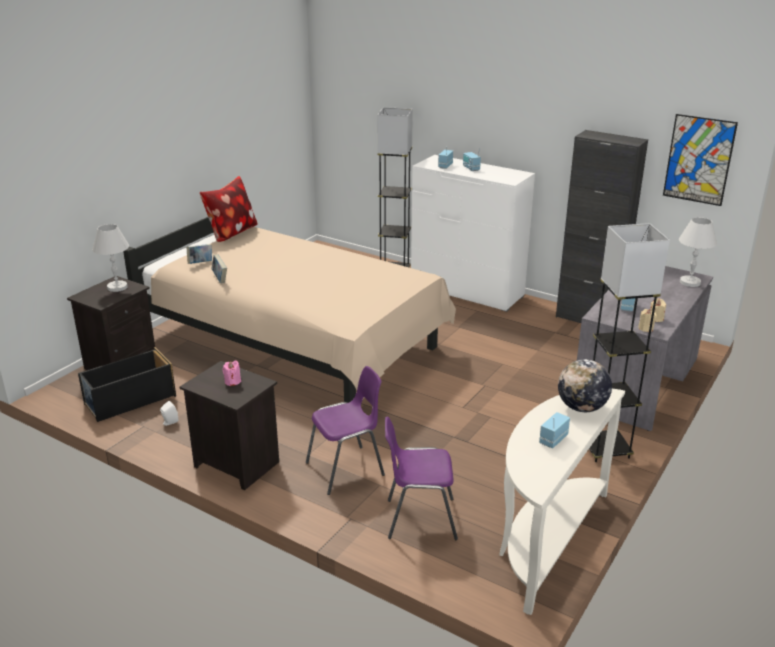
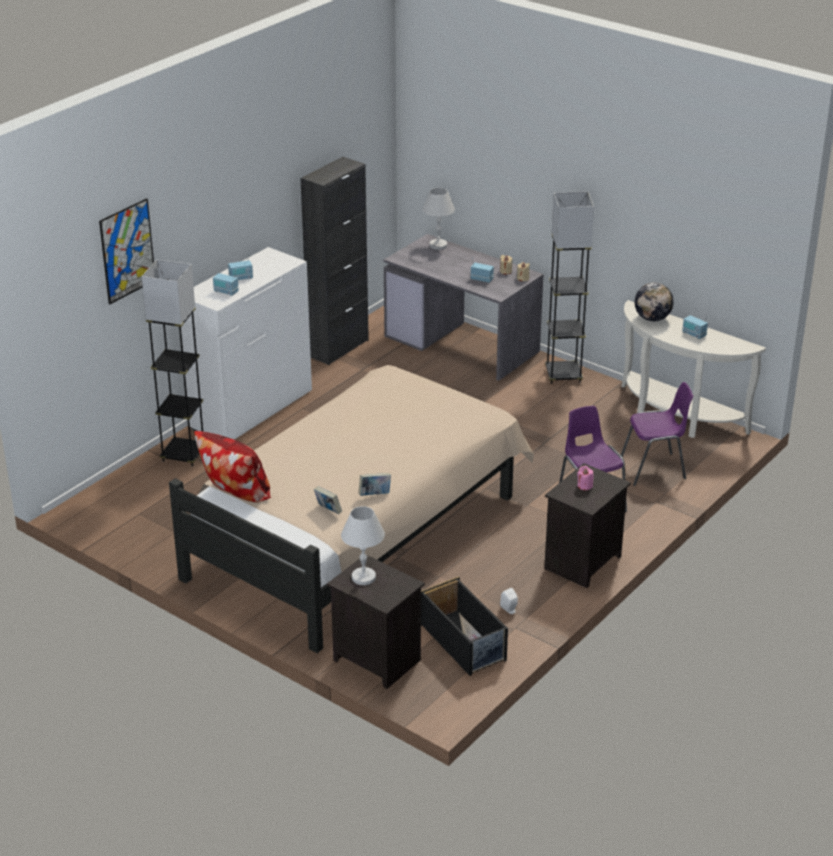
camera: 85 degrees left, 5 degrees up
purple chair [385,417,458,540] -> purple chair turned 105 degrees counterclockwise [621,382,693,486]
picture [663,114,738,206] -> picture moved to [99,198,154,304]

